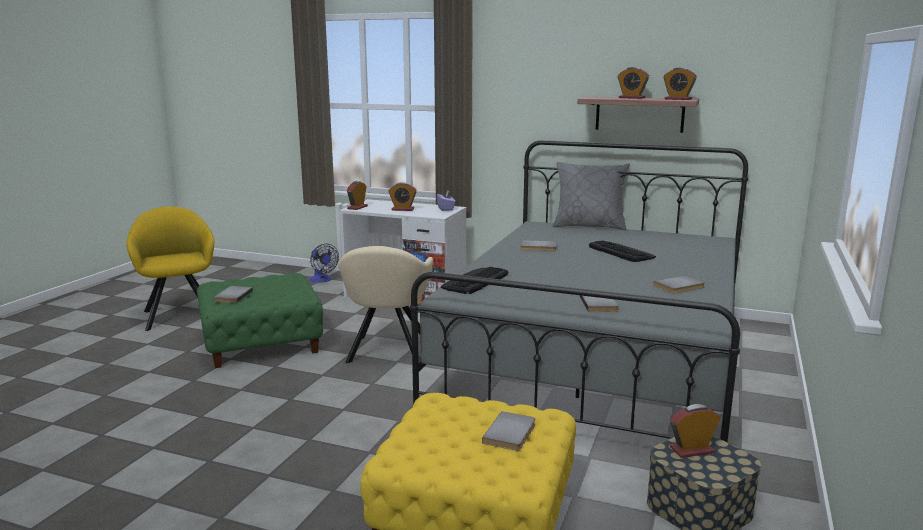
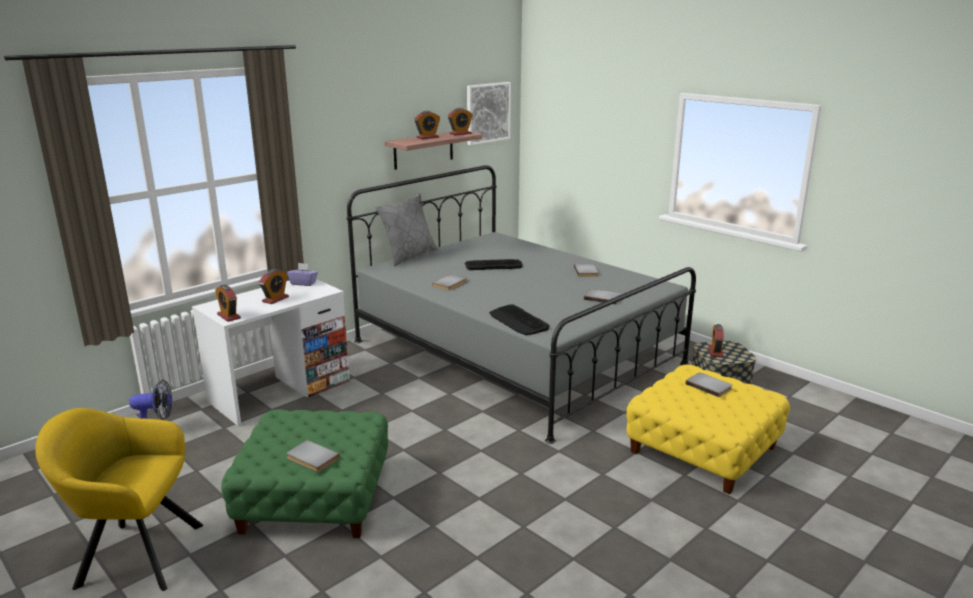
camera: 65 degrees left, 5 degrees up
beige armchair [338,246,433,363] -> none
none -> picture [467,82,511,145]

